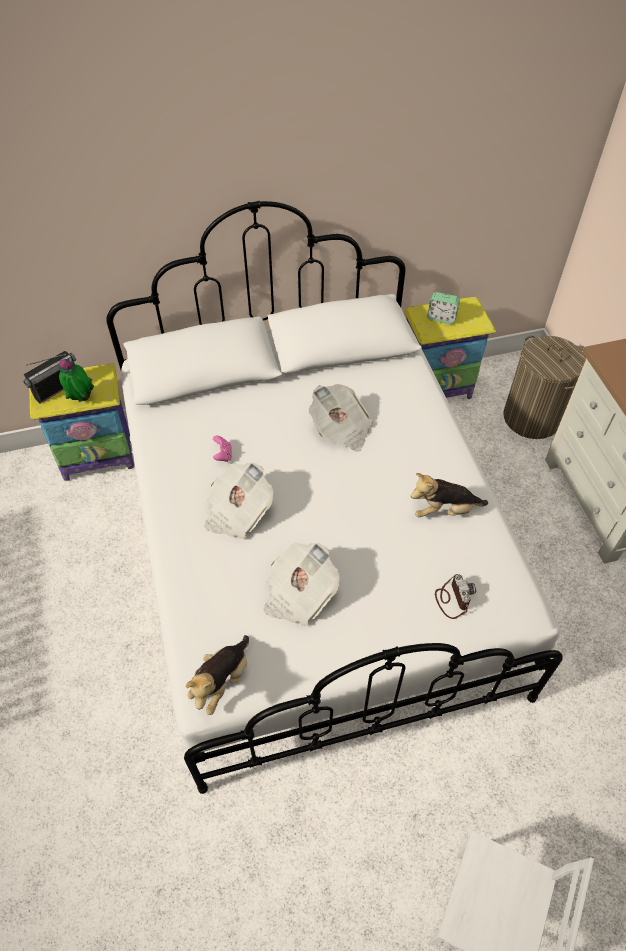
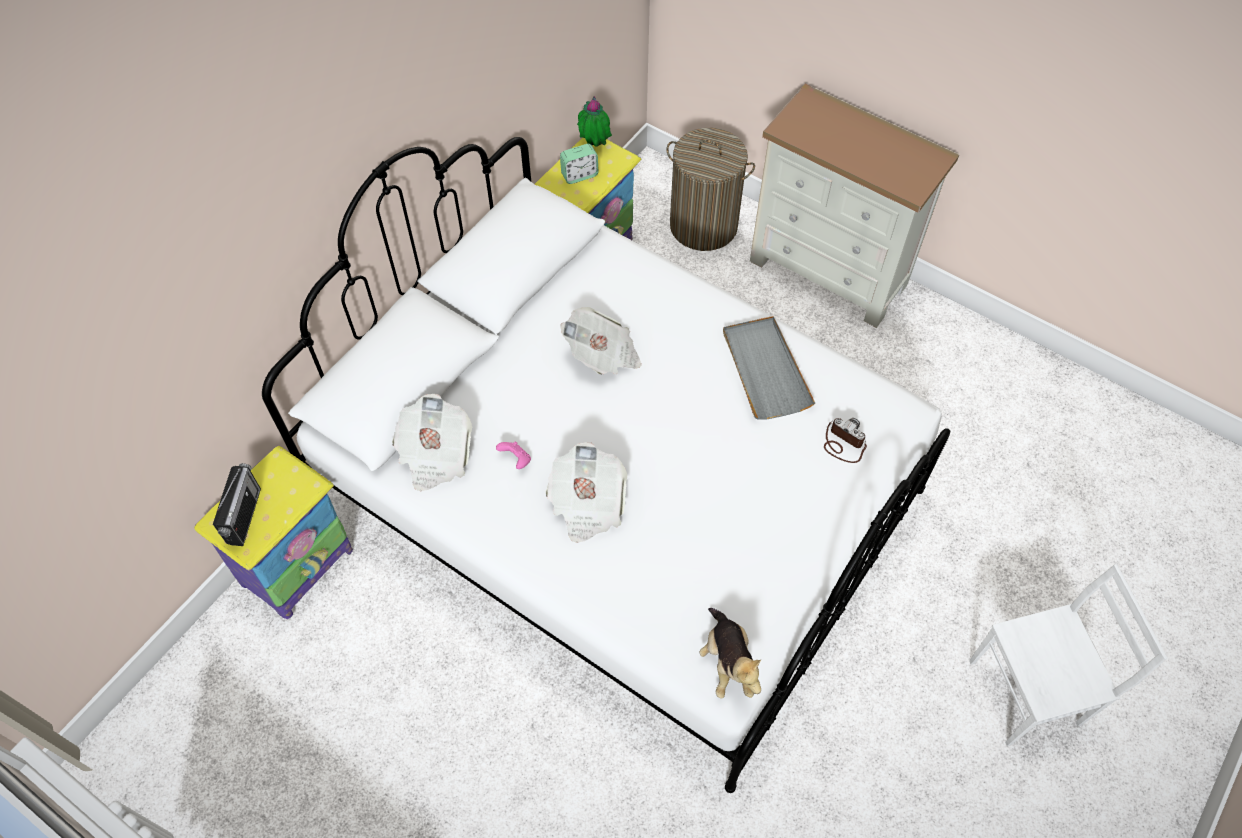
camera: 40 degrees left, 5 degrees up
potted plant [59,358,94,402] -> potted plant moved to [577,96,612,147]
newspaper [264,542,339,626] -> newspaper moved to [392,394,472,492]
plush toy [411,473,488,517] -> grey tray [723,316,815,420]

